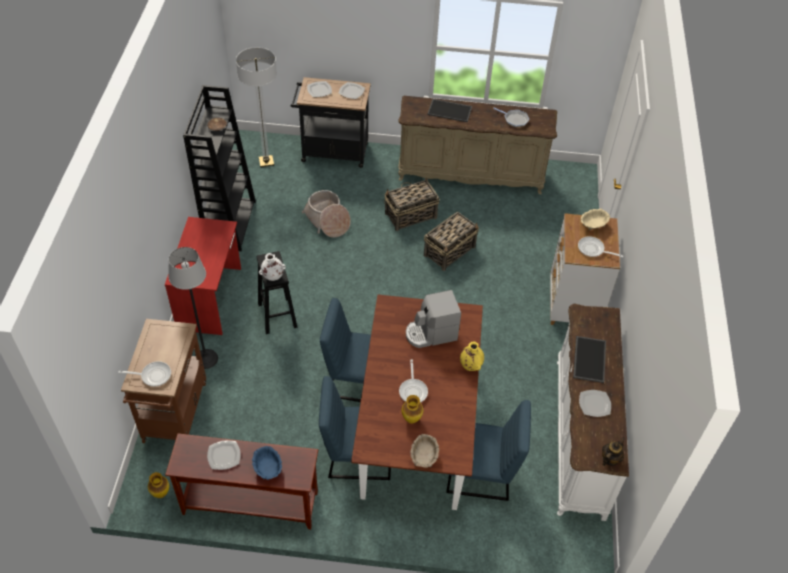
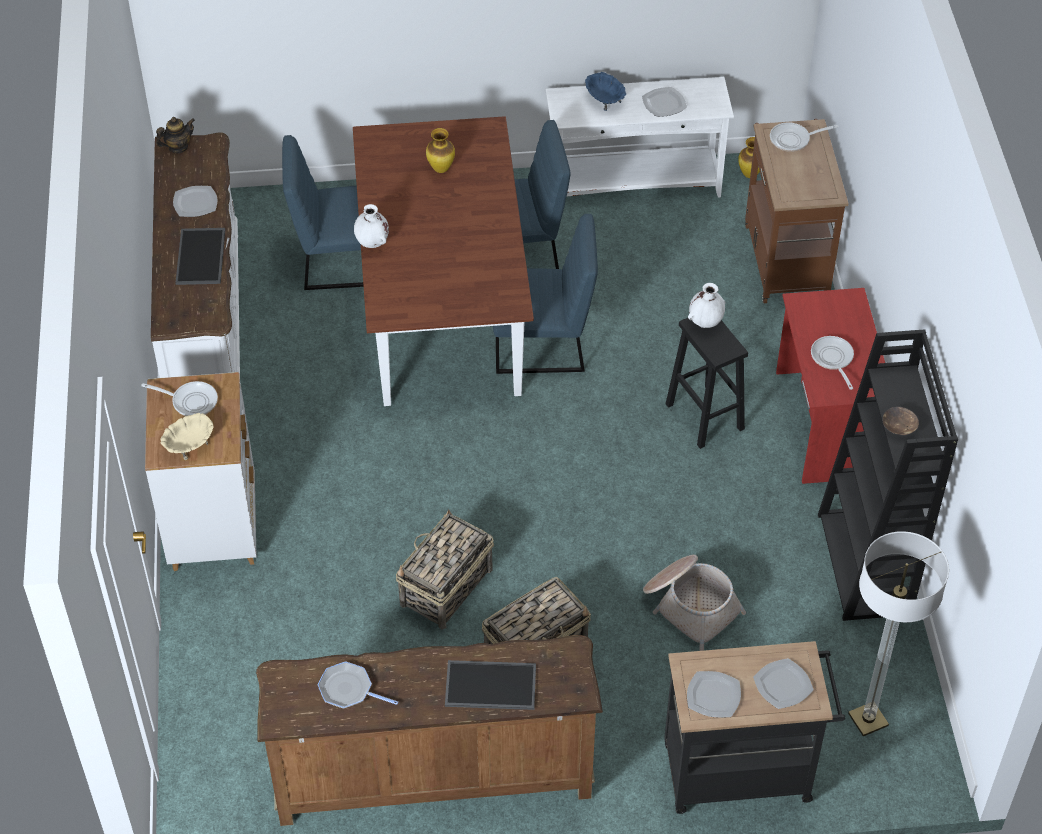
camera: 170 degrees right, 0 degrees up
brown console table [165,433,318,530] -> white console table [545,77,734,198]
floor lamp [168,247,218,369] -> none
frying pan [399,359,428,403] -> frying pan moved to [811,336,854,390]
coffee machine [406,290,461,348] -> none
beige bowl [410,434,439,468] -> none
yellow vase [460,342,484,371] -> white vase [354,204,389,248]
teapot [602,438,625,466] -> teapot turned 150 degrees counterclockwise [156,117,195,153]

